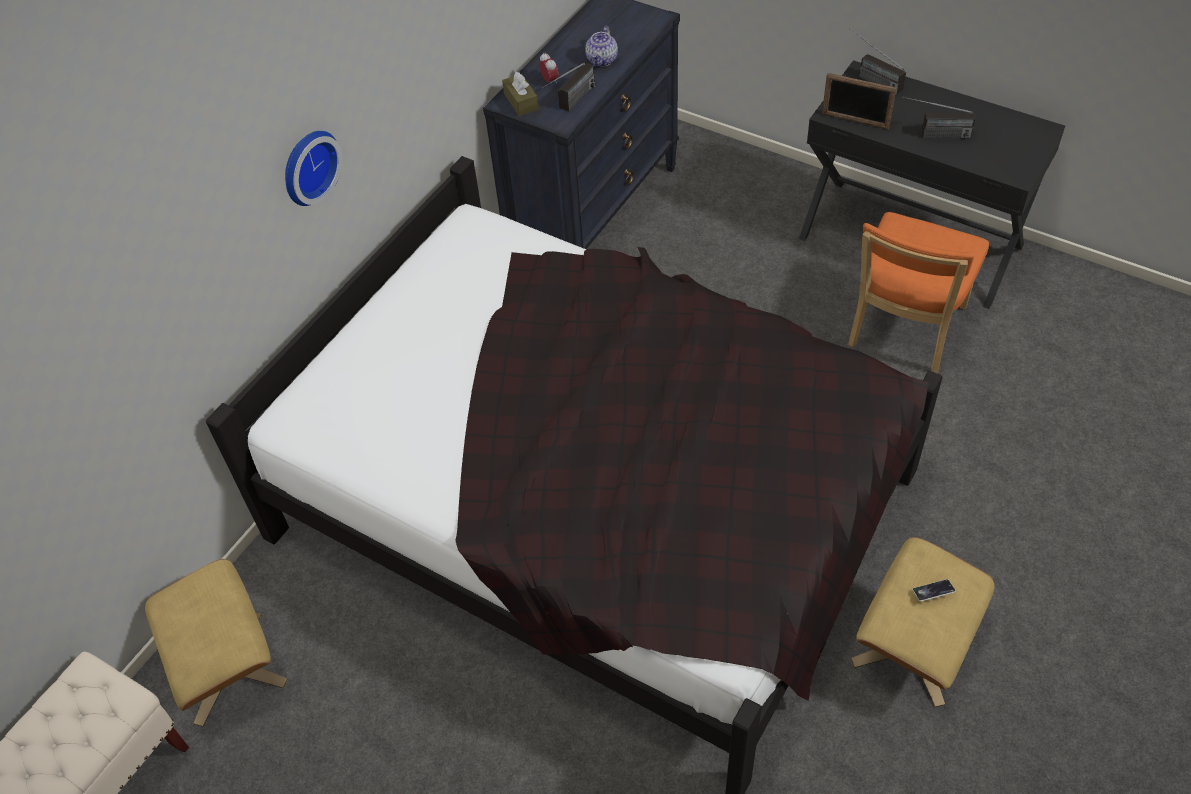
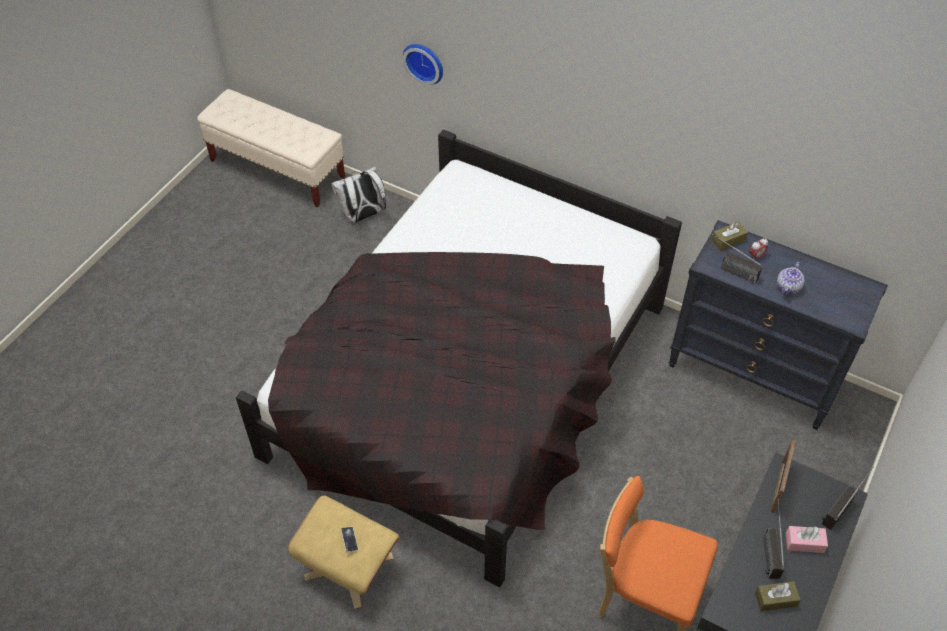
camera: 85 degrees right, 0 degrees up
beige ottoman [145,559,288,727] -> white backpack [331,167,386,224]
wall clock [285,131,342,206] -> wall clock moved to [403,44,443,85]
teapot [585,26,618,67] -> teapot turned 75 degrees counterclockwise [777,262,805,295]
none -> brown tissue box [755,581,801,611]
none -> pink tissue box [785,526,828,553]

